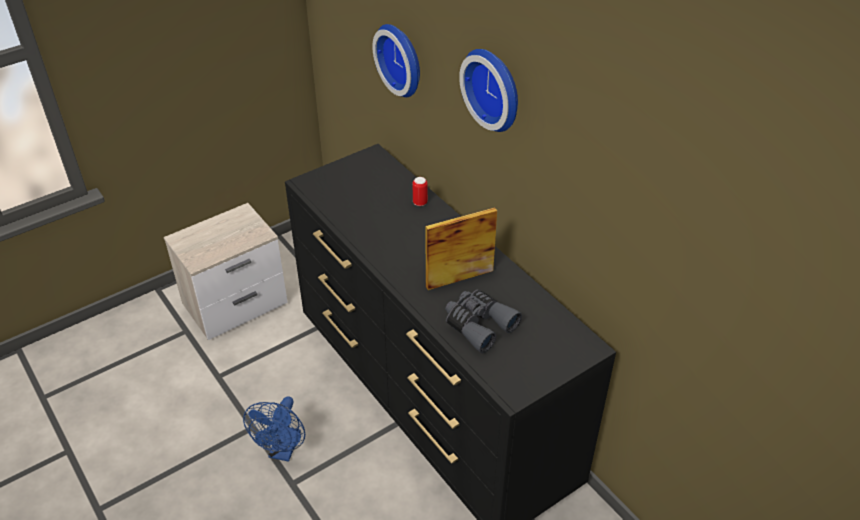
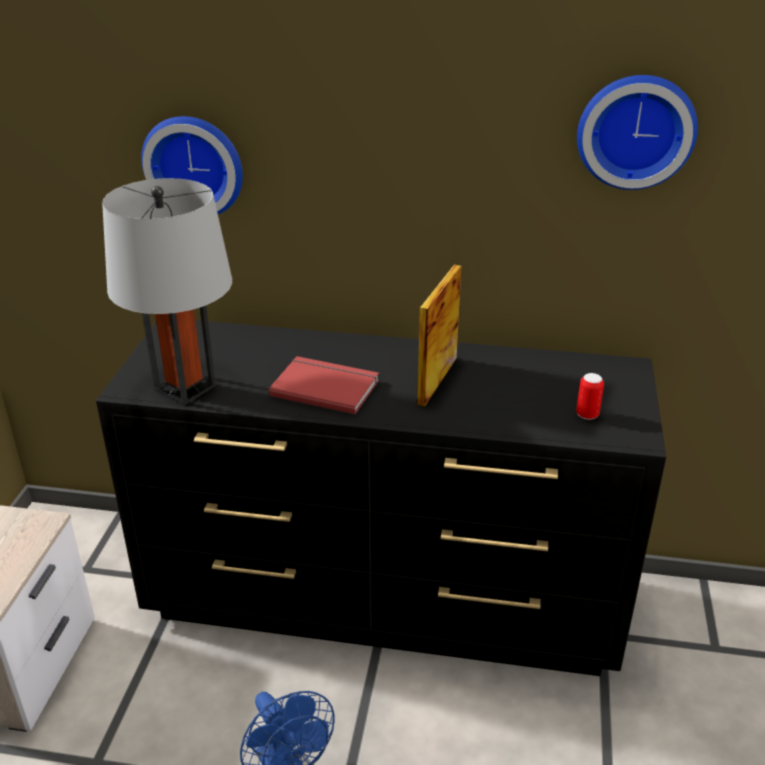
camera: 45 degrees left, 10 degrees down
can [413,177,428,206] -> can moved to [576,373,604,420]
grey binoculars [445,290,522,353] -> none
wall clock [459,49,518,132] -> wall clock moved to [577,75,698,190]
none -> grey table lamp [102,178,232,405]
none -> red book [269,356,379,415]

